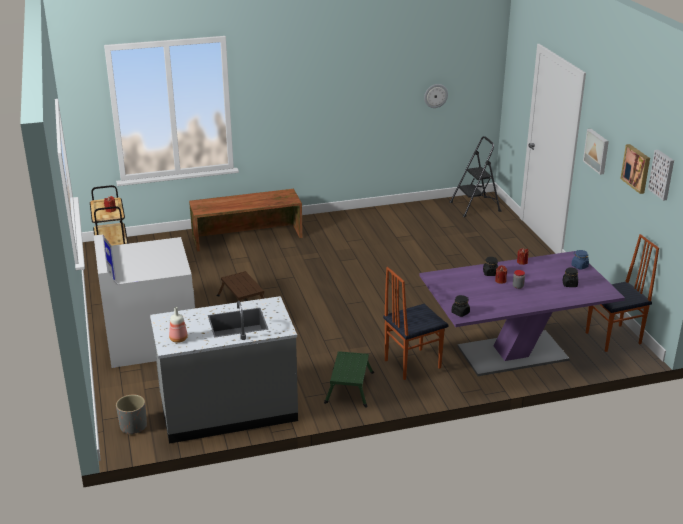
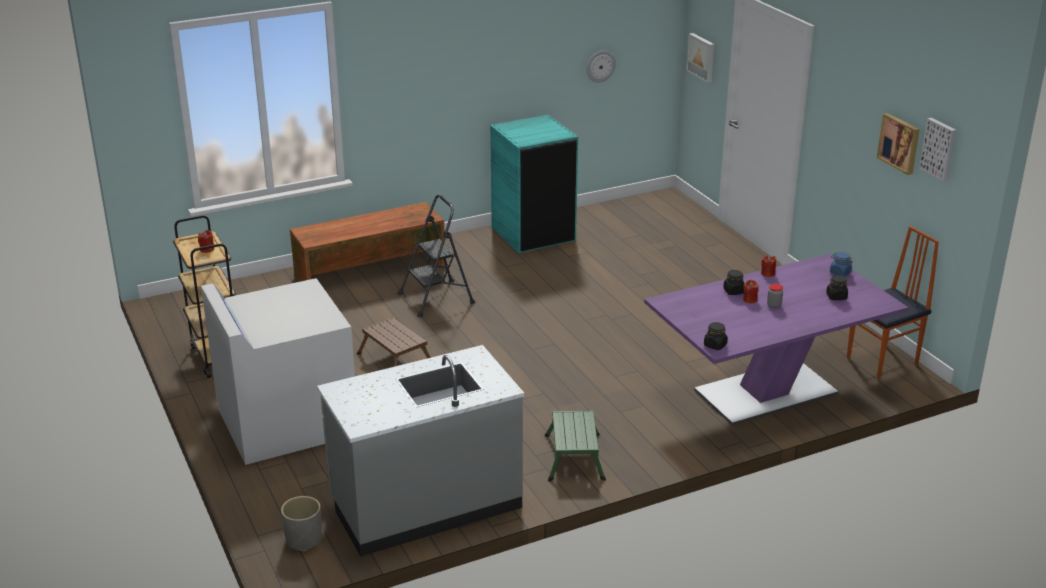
camera: 10 degrees left, 0 degrees up
bottle [169,307,188,343] -> none
chair [383,267,448,380] -> none
black step ladder [449,136,502,217] -> black step ladder moved to [398,194,476,317]
picture [583,129,609,175] -> picture moved to [687,33,714,83]
none -> turquoise cabinet [490,115,578,253]

